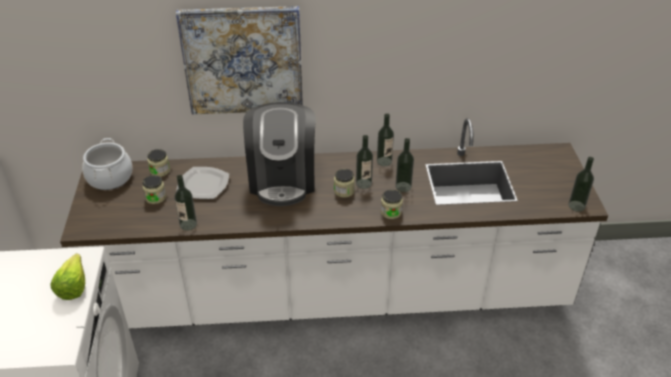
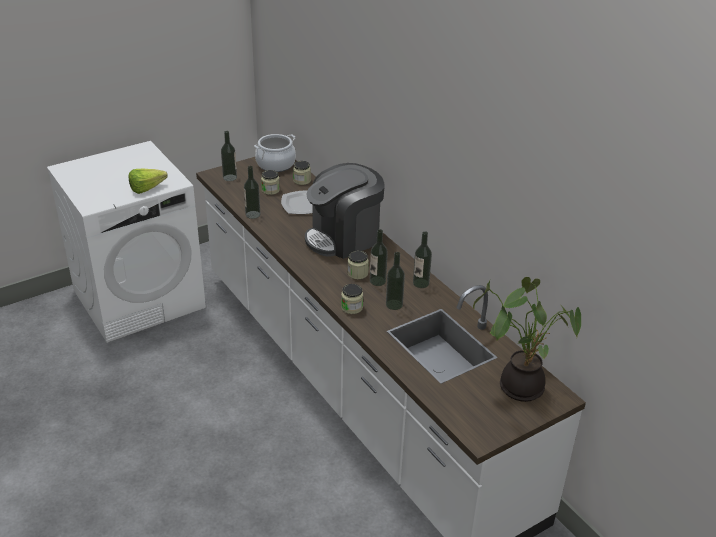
camera: 60 degrees right, 5 degrees down
picture [176,6,303,114] -> none
bottle [568,157,594,212] -> bottle moved to [221,131,237,181]
none -> potted plant [473,277,581,402]

